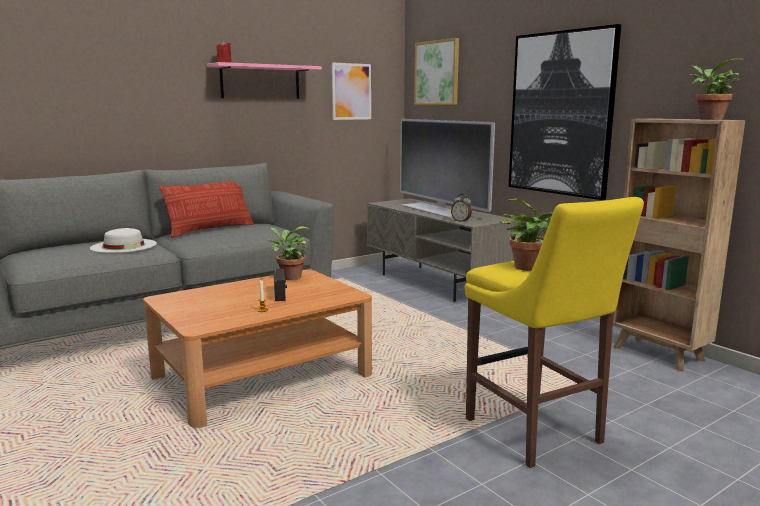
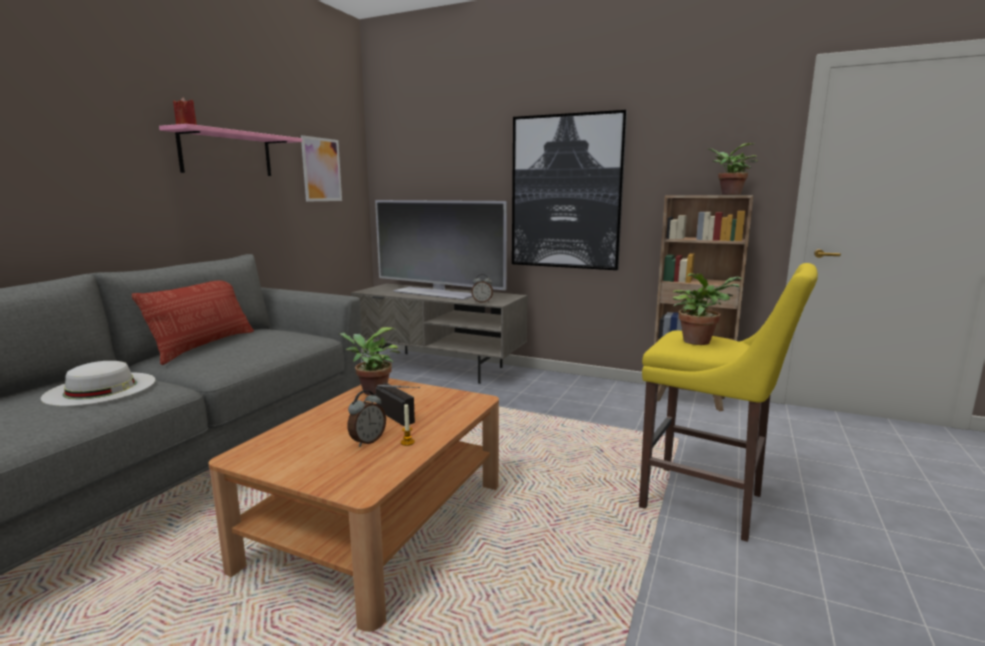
camera: 30 degrees left, 0 degrees up
picture [414,38,459,105] -> none
none -> alarm clock [348,390,386,447]

